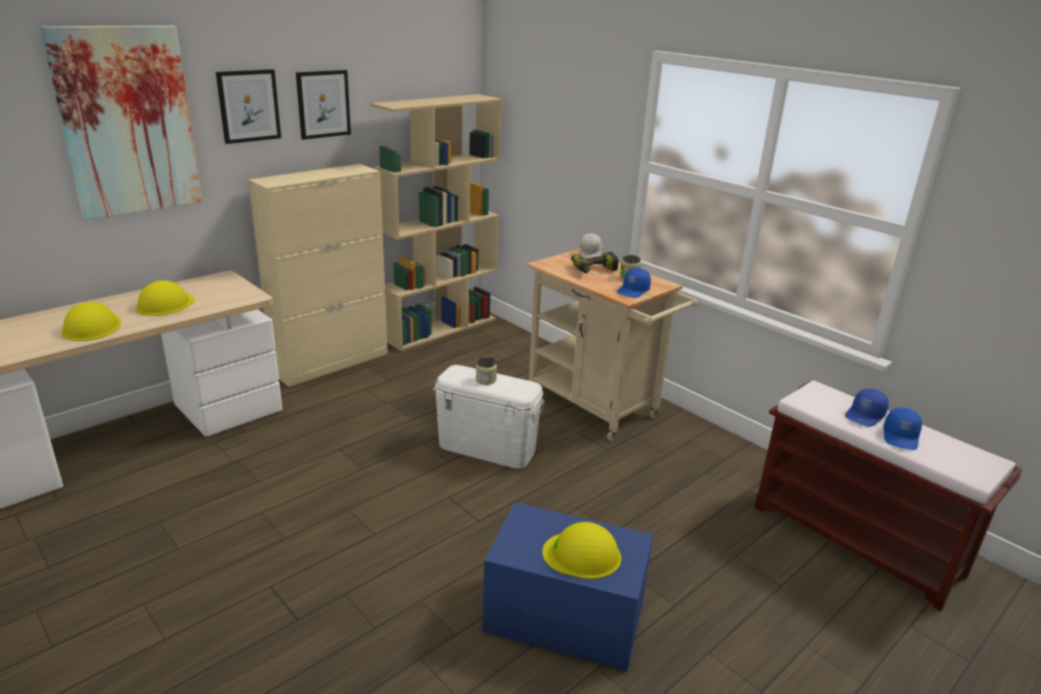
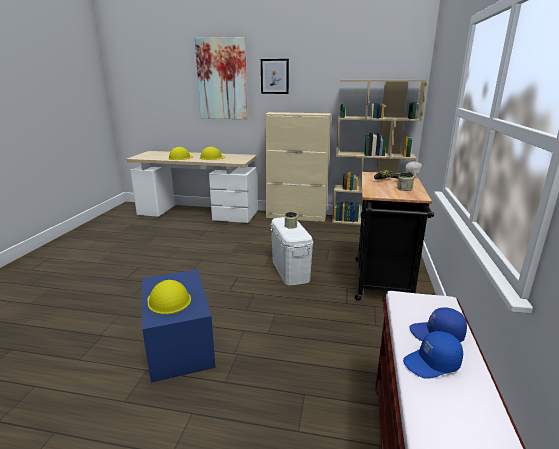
camera: 55 degrees right, 5 degrees down
picture [296,70,351,140] -> none
beige cart [527,249,698,440] -> black cart [355,172,434,301]
blue cap [617,268,651,298] -> none

